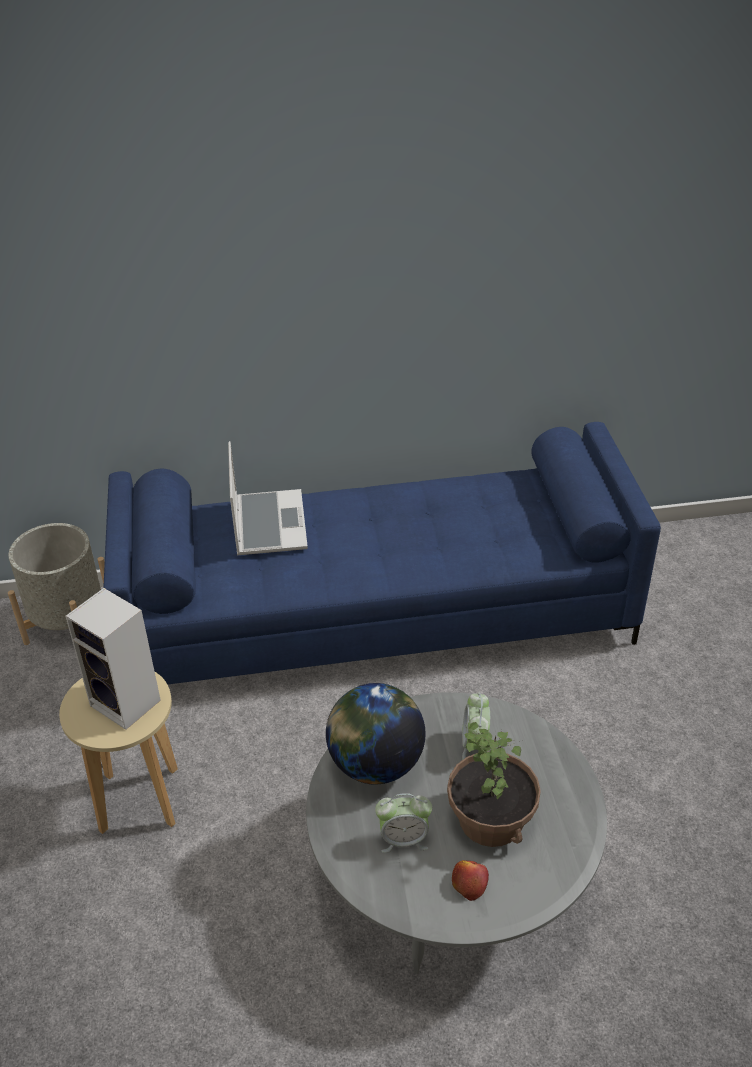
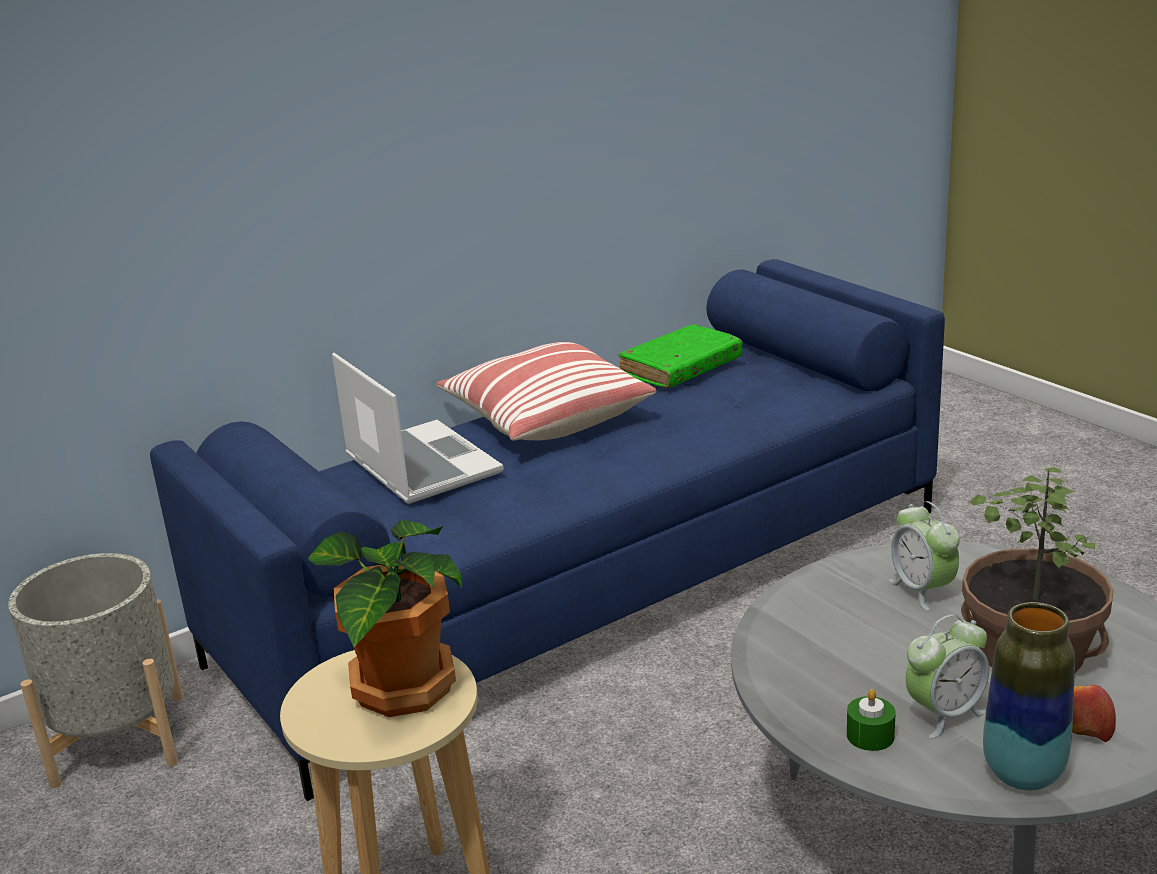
camera: 25 degrees left, 15 degrees down
speaker [65,588,161,730] -> potted plant [308,519,462,717]
globe [326,683,426,784] -> none
none -> pillow [436,342,656,441]
none -> green book [618,324,743,388]
none -> green candle [847,689,895,751]
none -> vase [983,602,1075,790]

